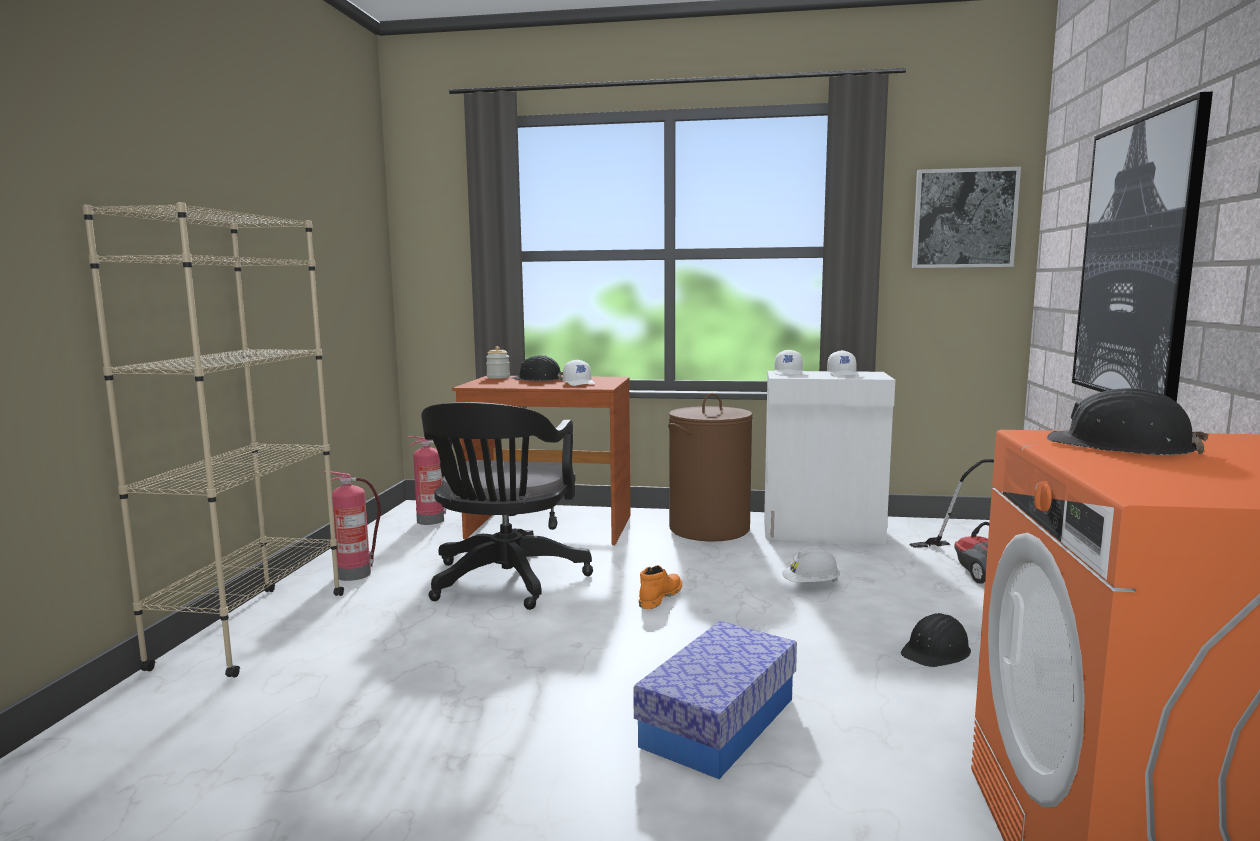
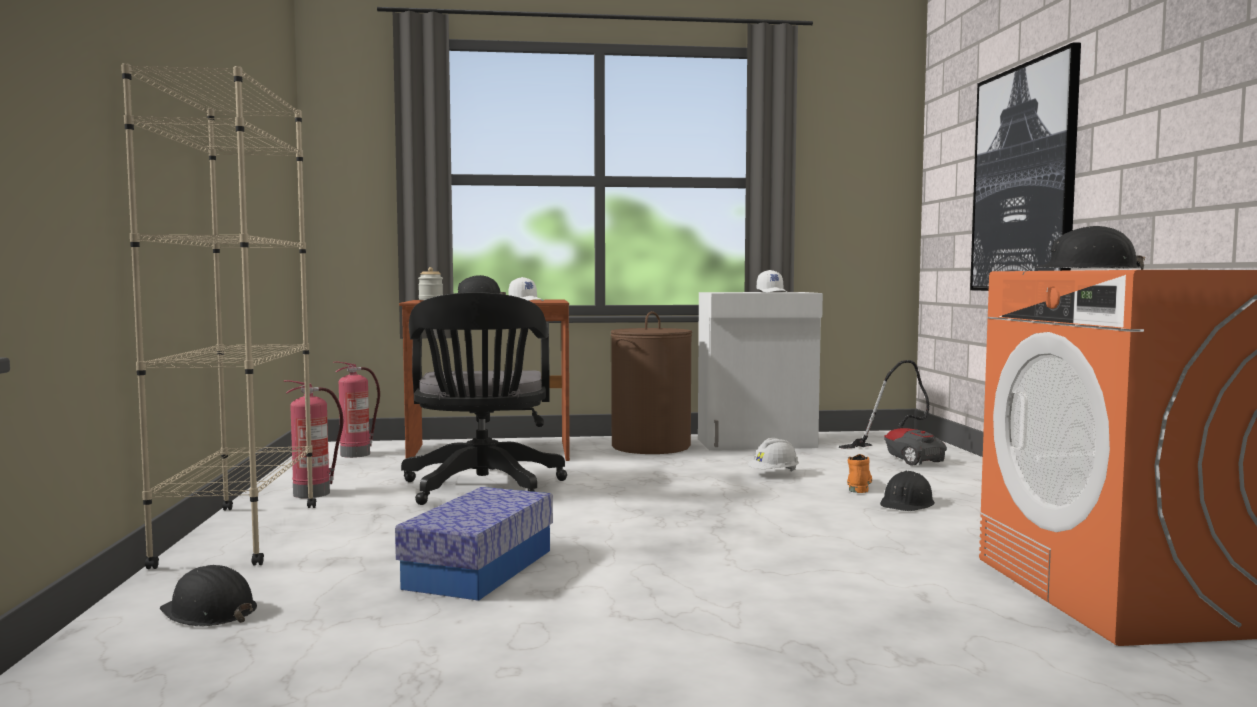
camera: 15 degrees left, 5 degrees down
storage box [633,621,797,779] -> storage box moved to [395,487,553,601]
orange boot [639,565,682,609] -> orange boot moved to [847,454,872,493]
white cap [775,349,803,375] -> none
picture [912,167,1021,268] -> none
none -> black hard hat [160,565,257,627]

